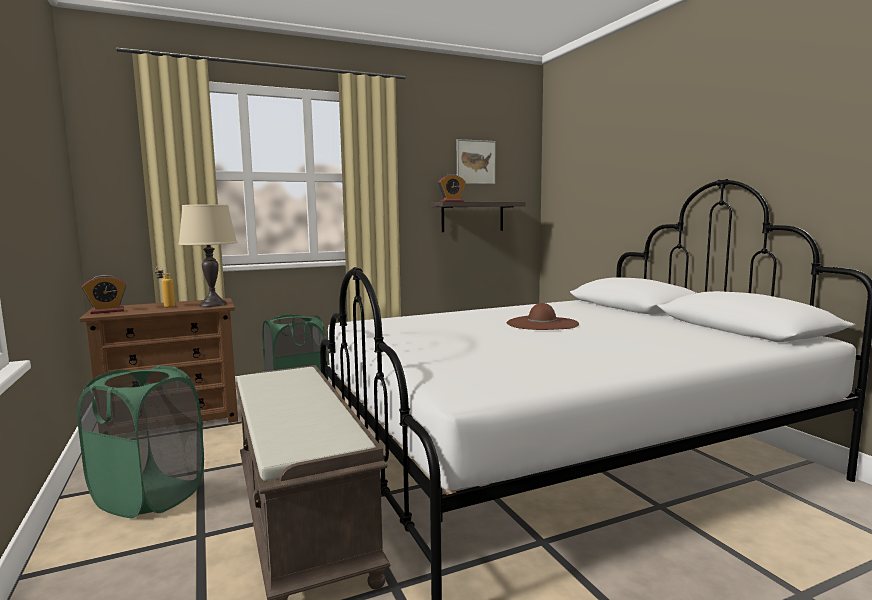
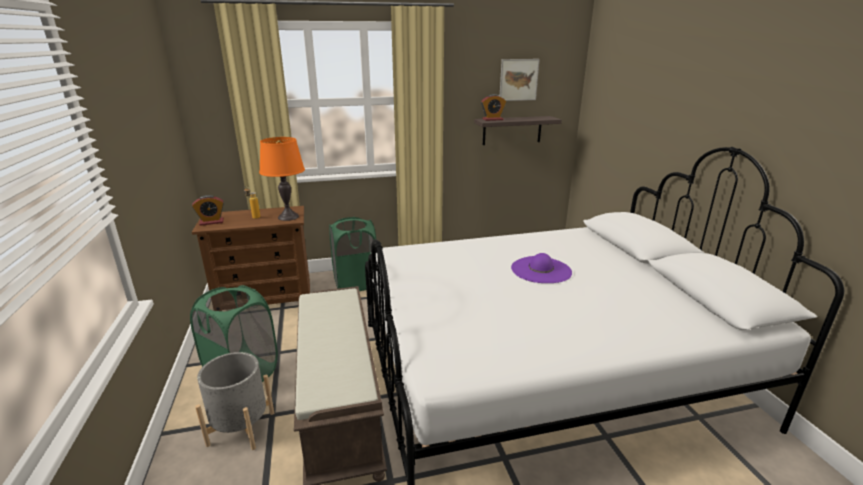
camera: 10 degrees right, 15 degrees up
beige table lamp [178,205,238,307] -> orange table lamp [259,137,305,221]
brown hat [506,303,579,330] -> purple hat [511,253,572,283]
none -> grey planter [195,352,274,450]

